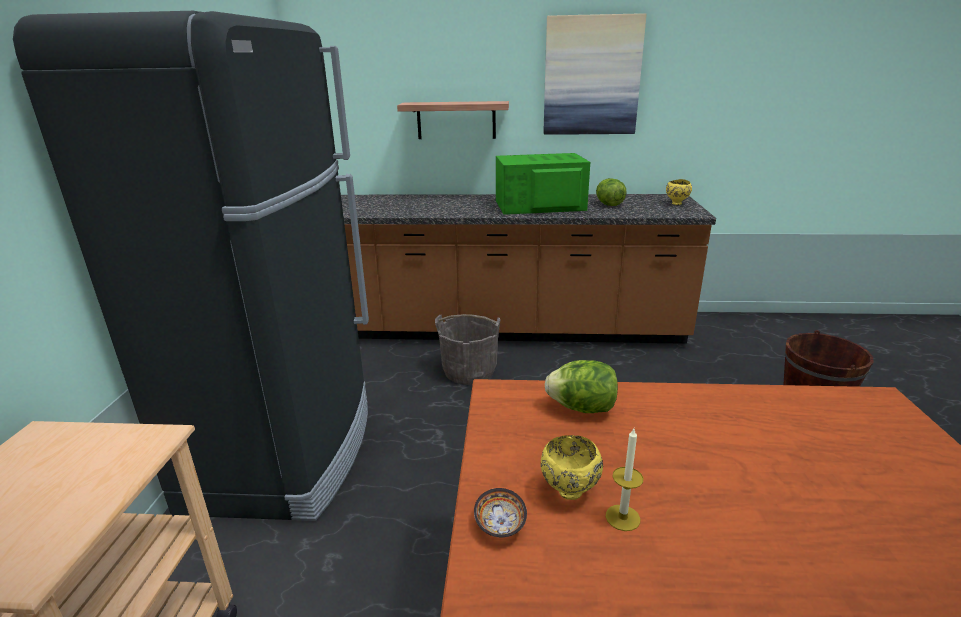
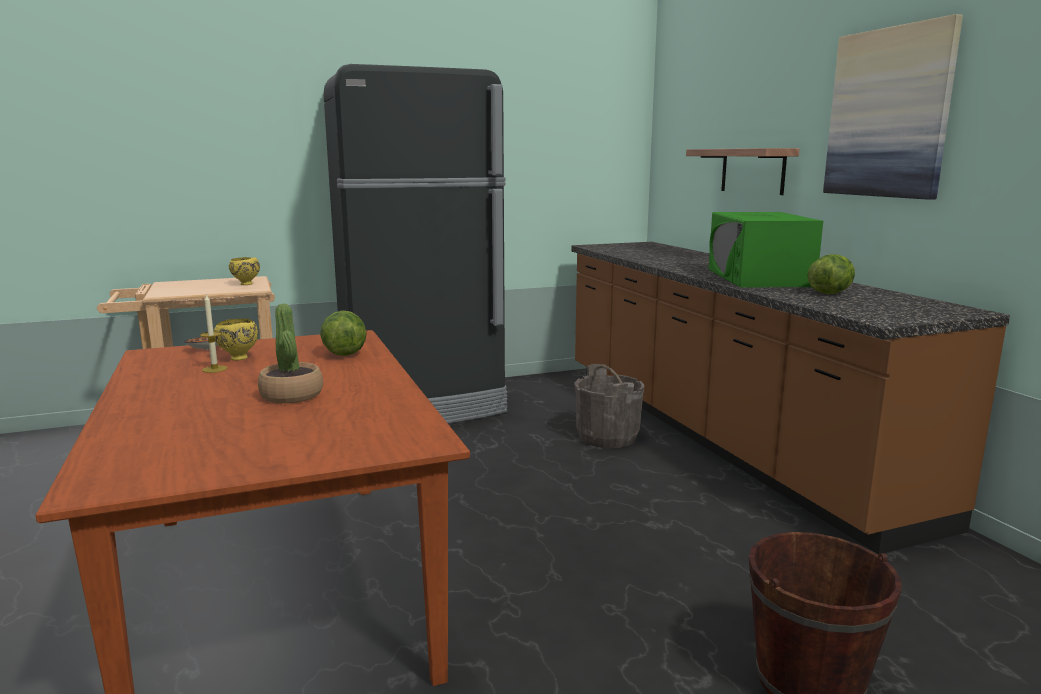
camera: 65 degrees right, 10 degrees down
green microwave [496,153,590,215] -> green microwave turned 150 degrees counterclockwise [709,212,823,287]
yellow bowl [666,179,692,205] -> yellow bowl moved to [229,257,260,285]
none -> potted plant [258,304,323,403]

